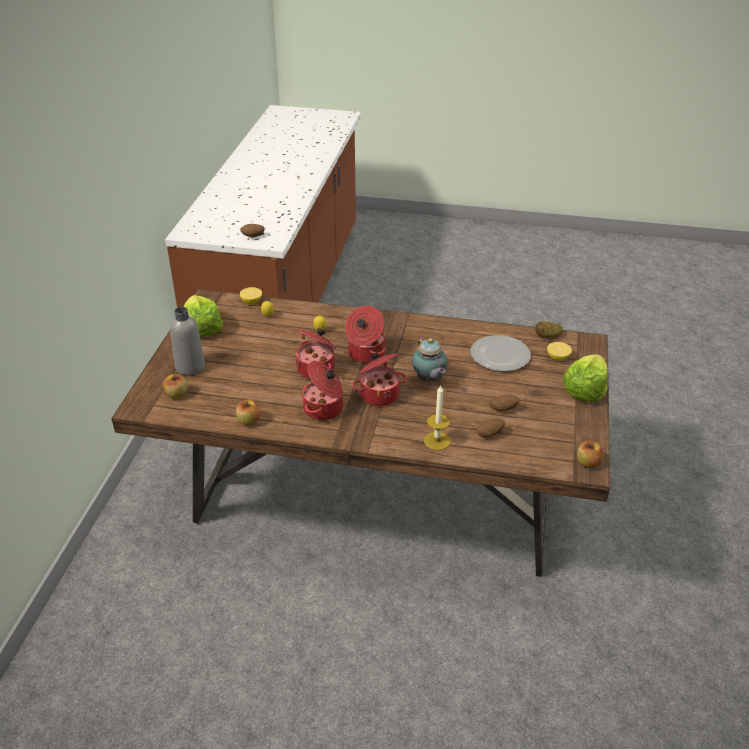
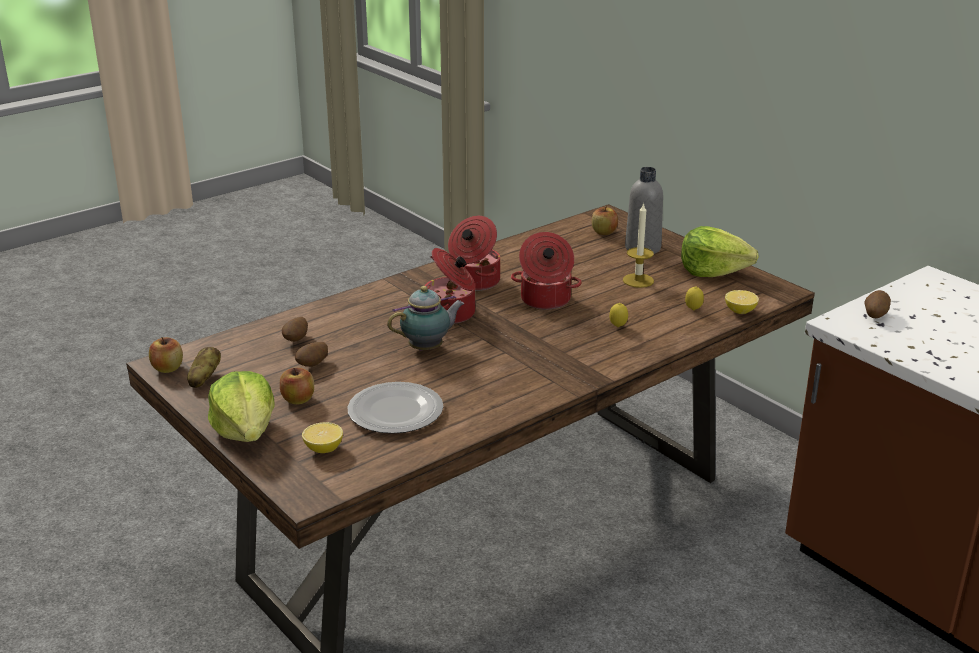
camera: 130 degrees right, 10 degrees down
apple [236,400,260,426] -> apple moved to [280,368,314,405]
cooking pot [345,306,386,363] -> none
teapot [412,337,448,382] -> teapot turned 135 degrees clockwise [387,286,465,351]
candle [424,385,451,450] -> candle moved to [623,202,654,288]
potato [535,321,563,339] -> potato moved to [187,347,221,388]

